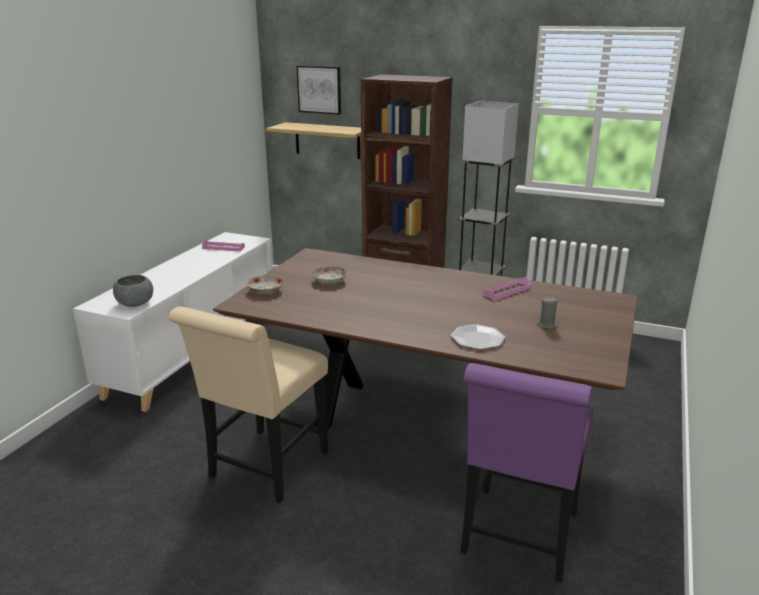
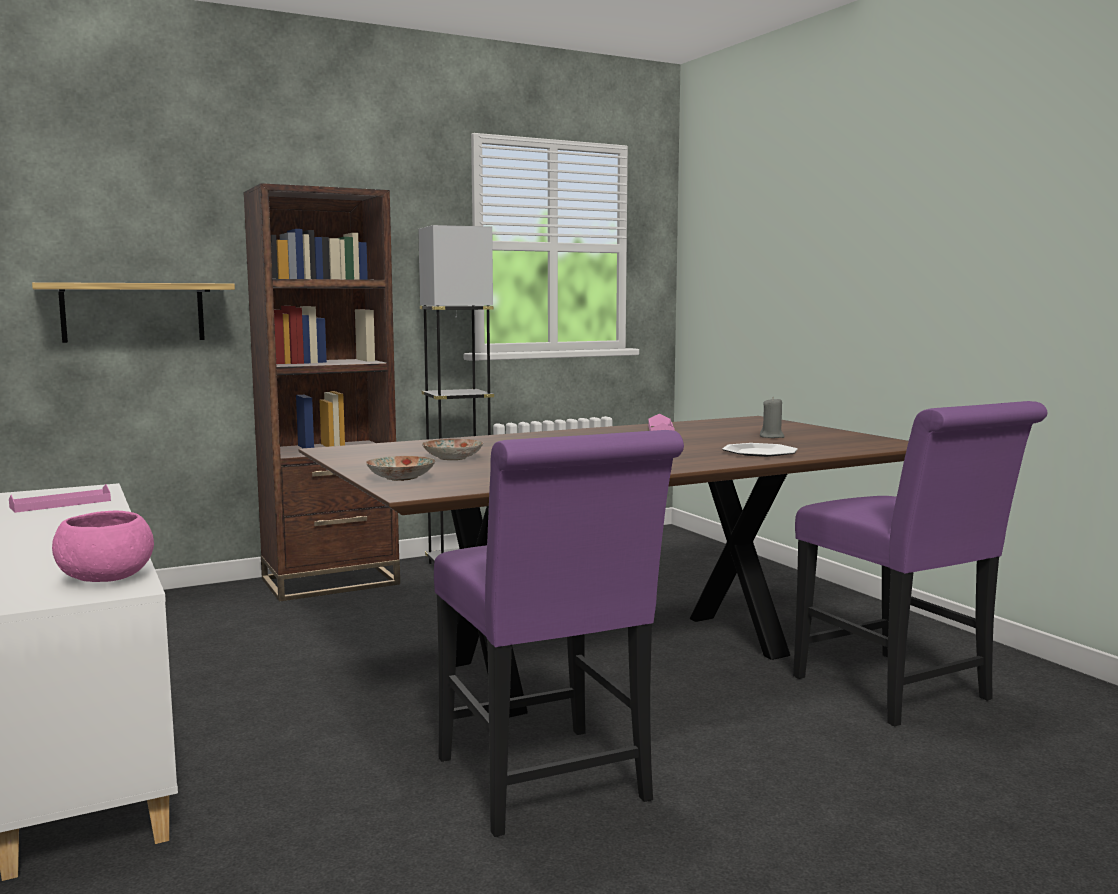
camera: 50 degrees left, 15 degrees down
grey bowl [113,275,153,307] -> pink bowl [52,511,154,582]
beige chair [168,307,329,503] -> purple chair [434,430,684,837]
picture [297,65,341,115] -> none

